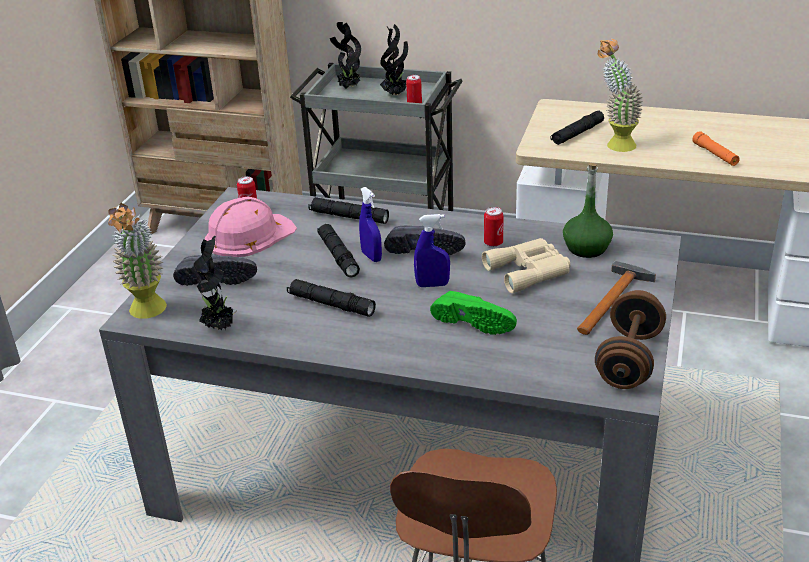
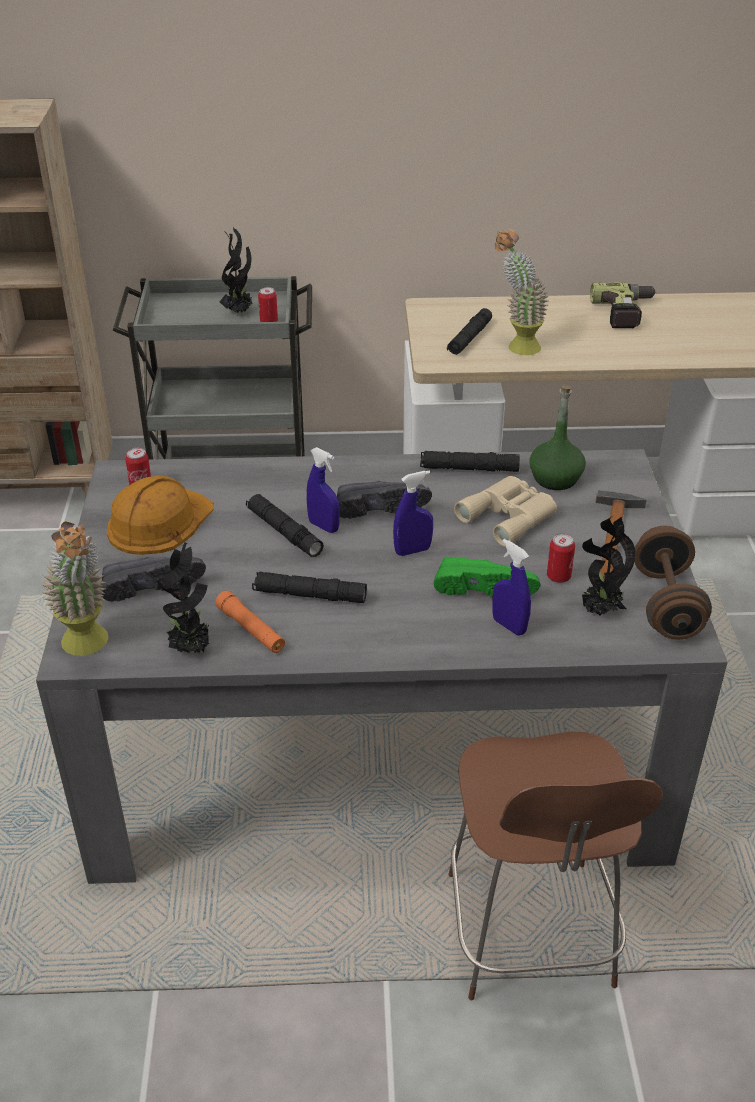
camera: 20 degrees left, 5 degrees up
pink hard hat [205,197,297,257] -> orange hard hat [107,475,214,555]
black flashlight [308,197,389,224] -> black flashlight moved to [420,451,520,472]
potted plant [330,22,361,89] -> potted plant moved to [582,516,636,616]
can [484,207,504,247] -> can moved to [547,533,575,583]
orange flashlight [692,131,740,166] -> orange flashlight moved to [215,591,285,653]
none -> blue spray bottle [493,539,531,635]
none -> power drill [590,282,656,328]

